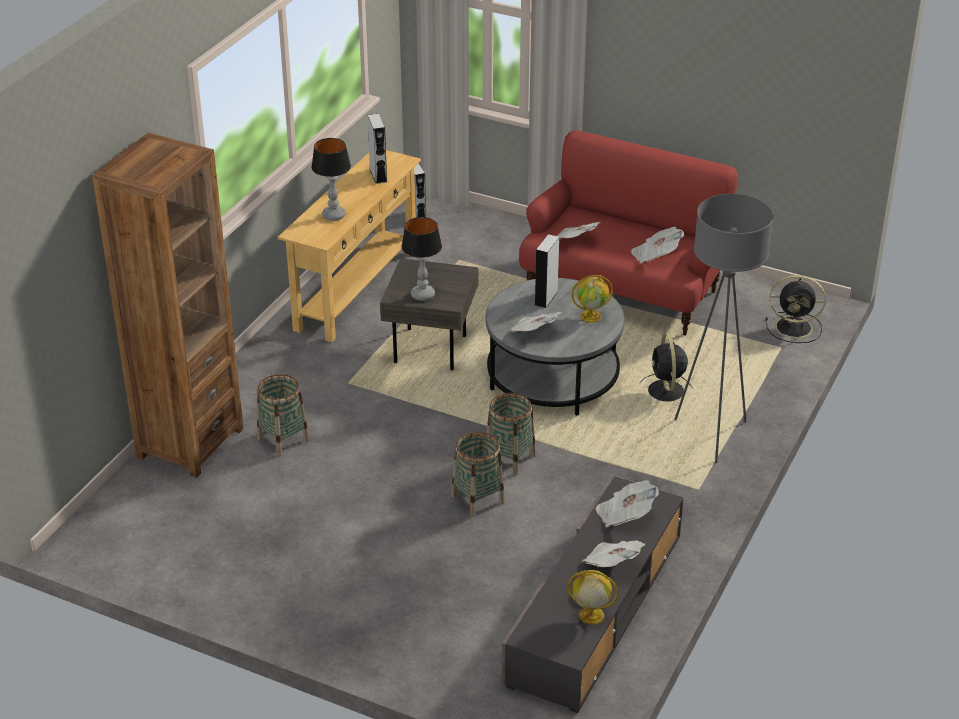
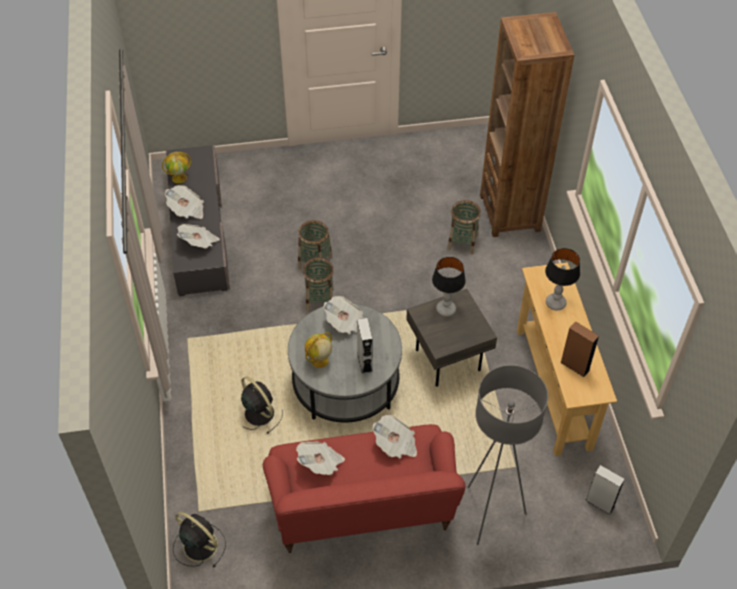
camera: 145 degrees right, 15 degrees up
grey speaker [367,114,387,184] -> brown speaker [560,321,599,377]
grey floor lamp [674,194,774,463] -> grey floor lamp moved to [467,365,548,545]
black fan [766,275,826,343] -> black fan turned 60 degrees clockwise [173,512,226,568]

